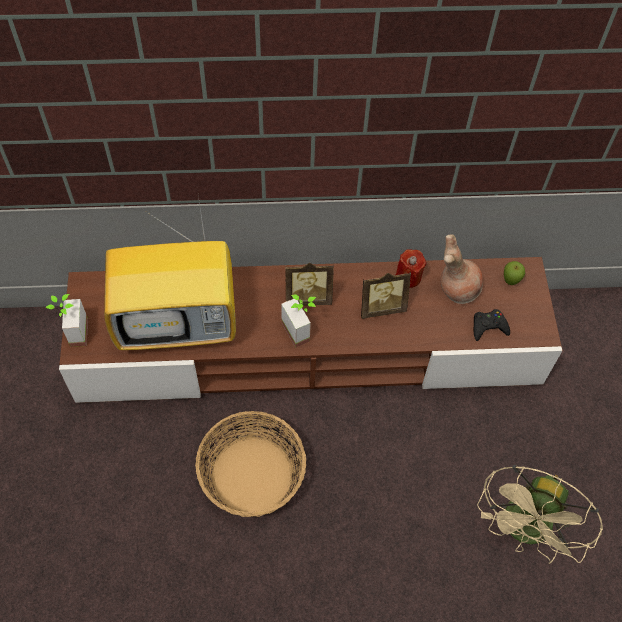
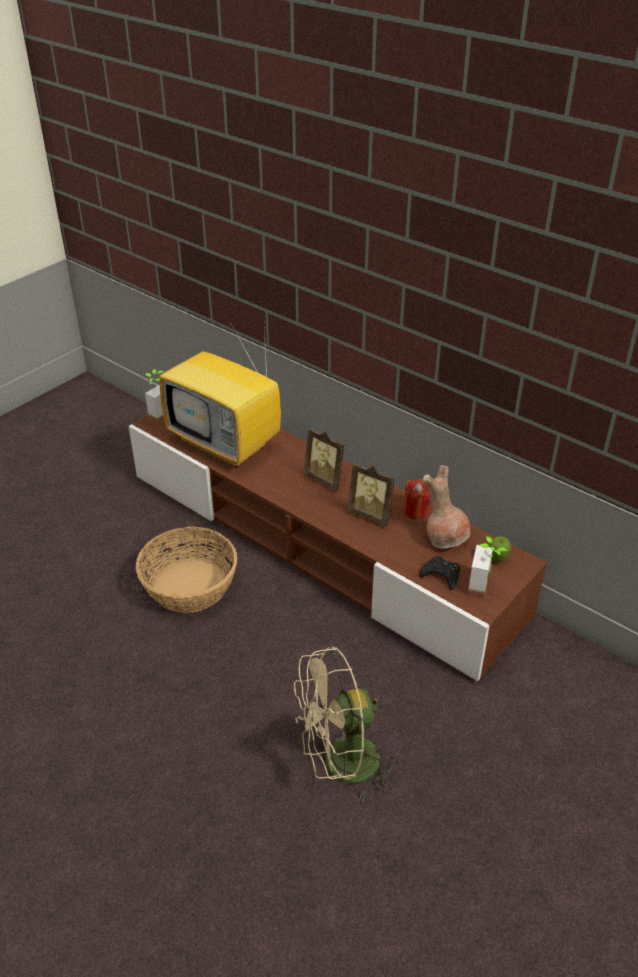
camera: 45 degrees right, 20 degrees down
potted plant [281,295,316,347] -> potted plant moved to [468,536,507,598]

